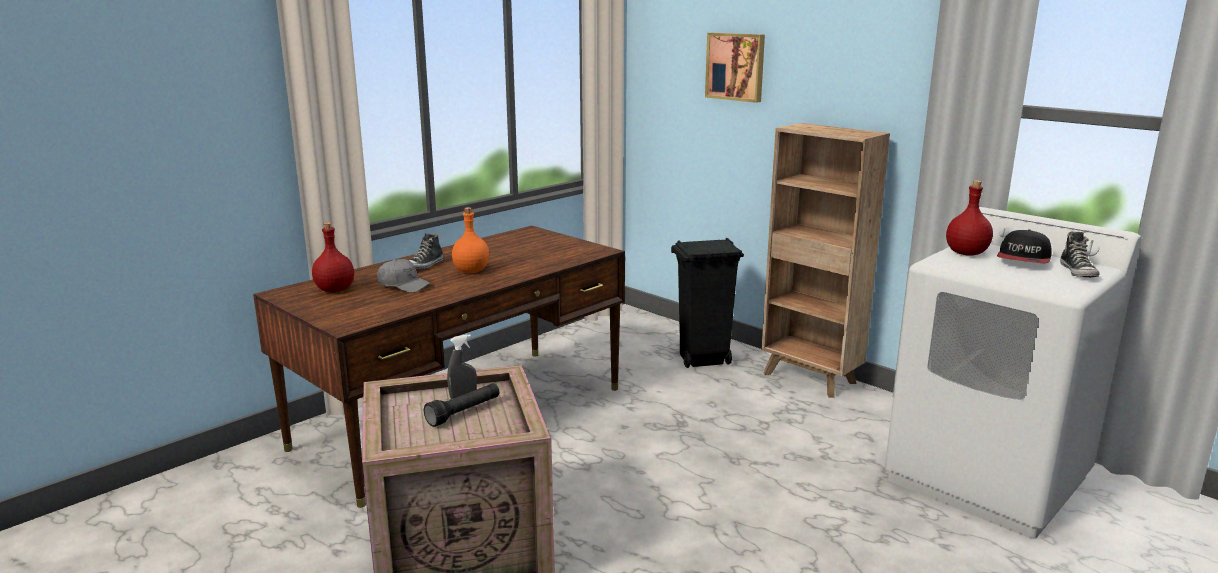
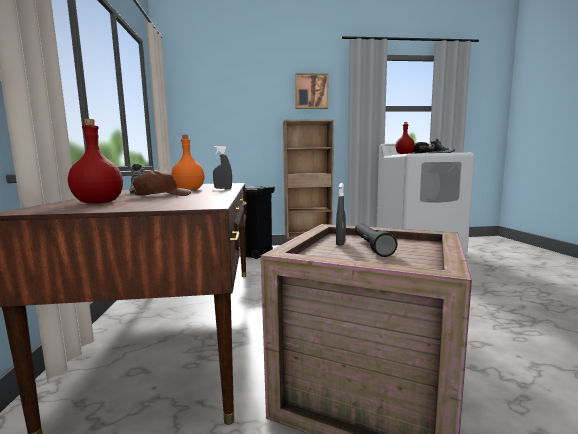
camera: 50 degrees left, 10 degrees down
grey cap [377,259,432,293] -> brown cap [133,169,191,196]
picture [705,33,765,103] -> picture moved to [295,73,328,109]
none -> grey spray bottle [213,146,232,189]

